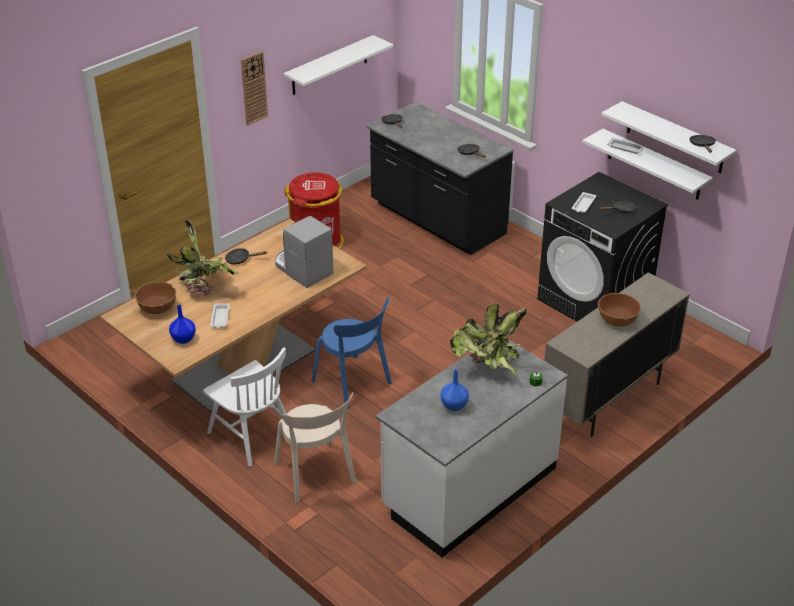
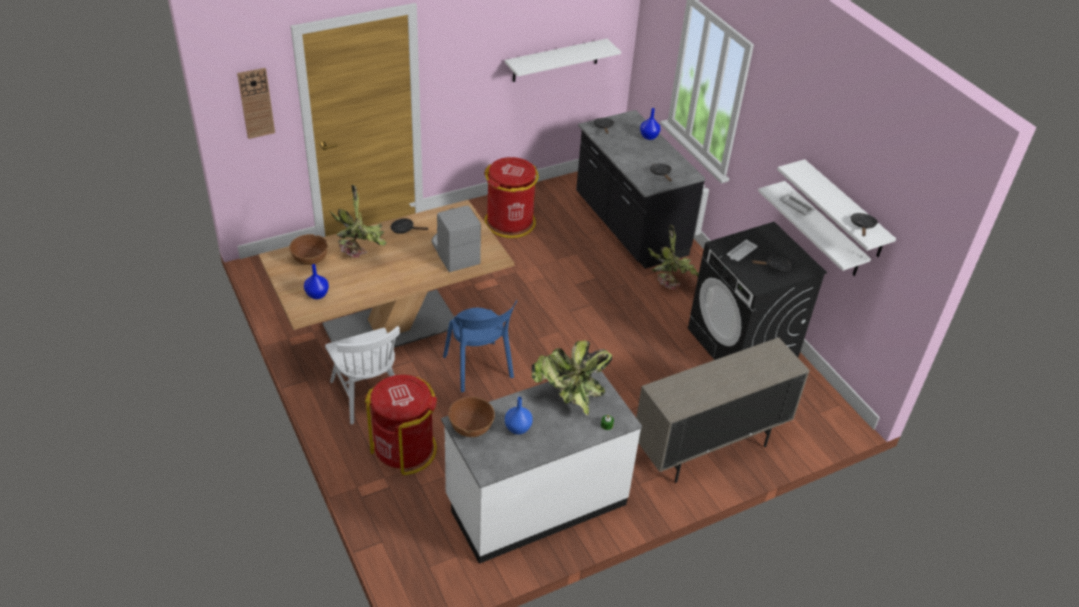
camera: 15 degrees right, 5 degrees up
white tray [210,303,230,329] -> none
wall clock [241,51,268,125] -> wall clock moved to [237,68,275,139]
beige chair [274,392,356,503] -> red trash can [365,375,437,475]
brown bowl [598,293,641,327] -> brown bowl moved to [448,397,495,437]
none -> blue vase [640,108,661,140]
none -> potted plant [648,225,699,289]

